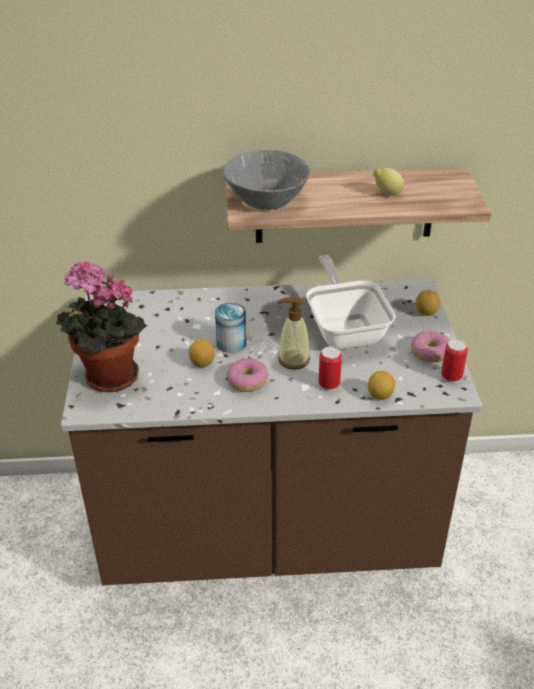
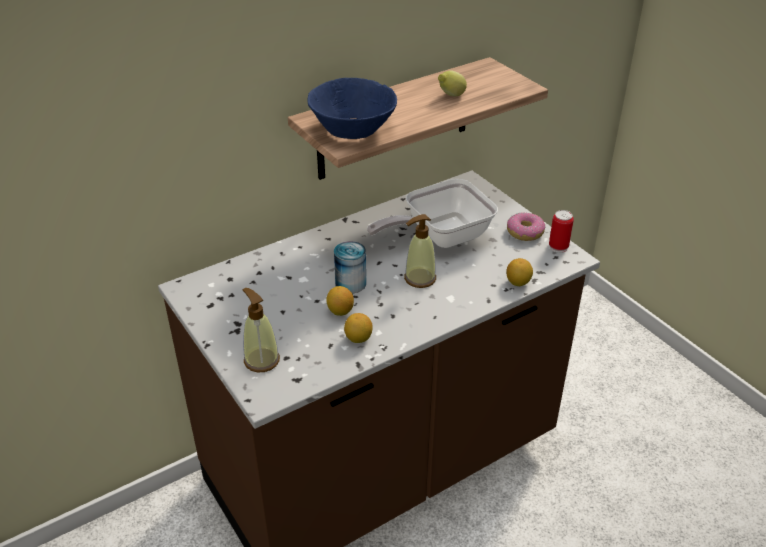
camera: 30 degrees left, 0 degrees up
potted plant [56,261,147,392] -> soap dispenser [242,288,280,373]
grey bowl [223,150,310,210] -> blue bowl [307,78,397,139]
donut [227,358,269,392] -> none
frying pan [306,255,396,350] -> frying pan turned 75 degrees counterclockwise [367,179,498,248]
can [319,346,342,392] -> none
lemon [415,290,440,316] -> lemon moved to [344,313,373,343]

